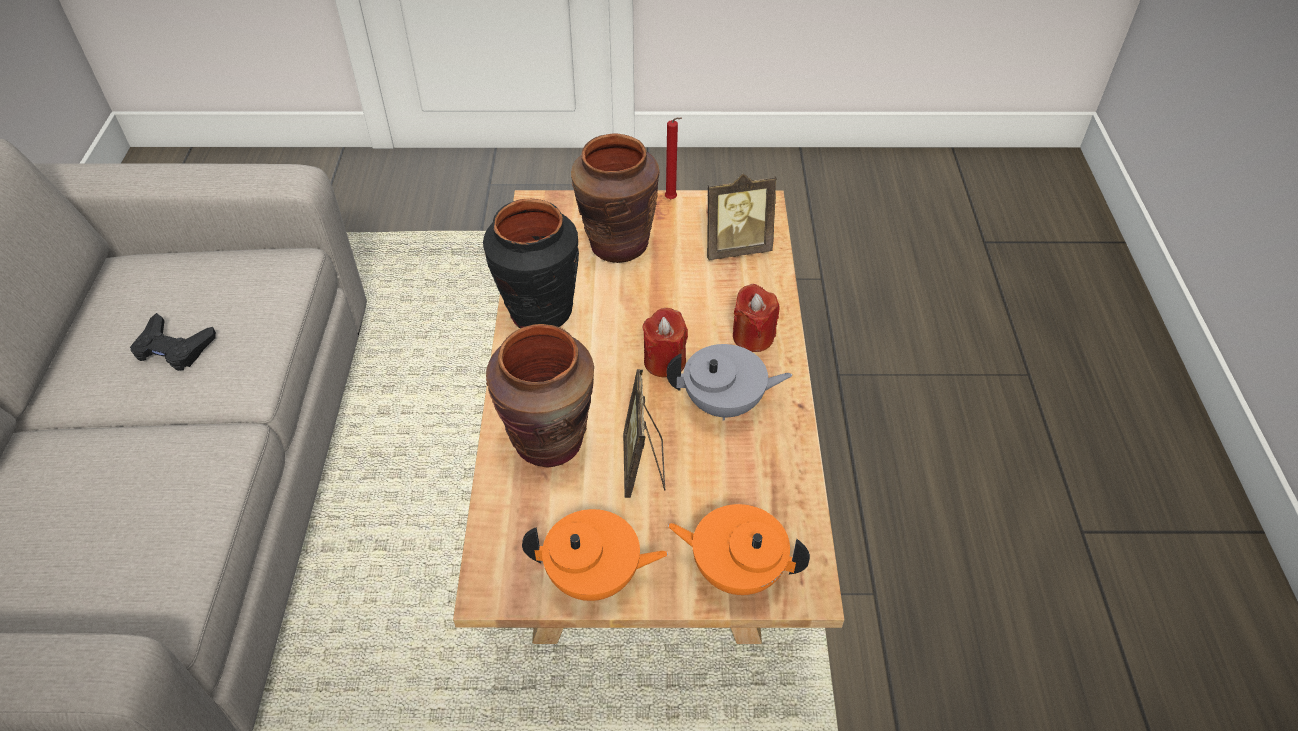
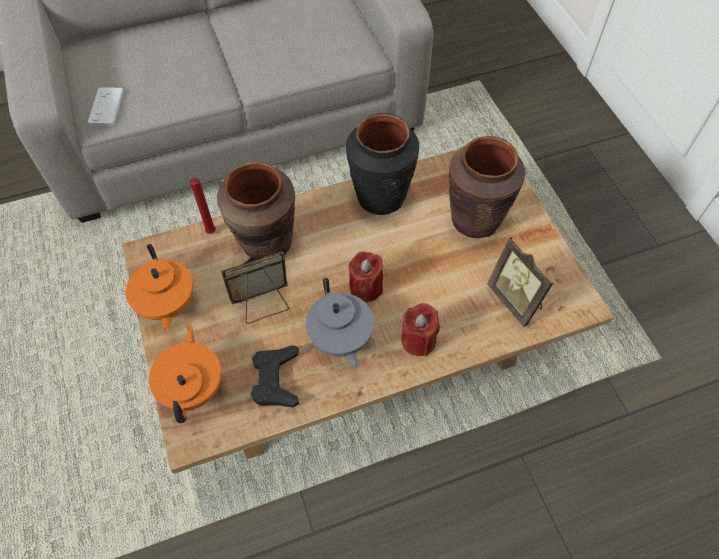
camera: 70 degrees right, 10 degrees up
black game controller [130,313,216,371] -> black game controller moved to [251,345,299,408]
red candle [665,117,682,199] -> red candle moved to [188,177,216,234]
none -> white game controller [88,87,124,126]

